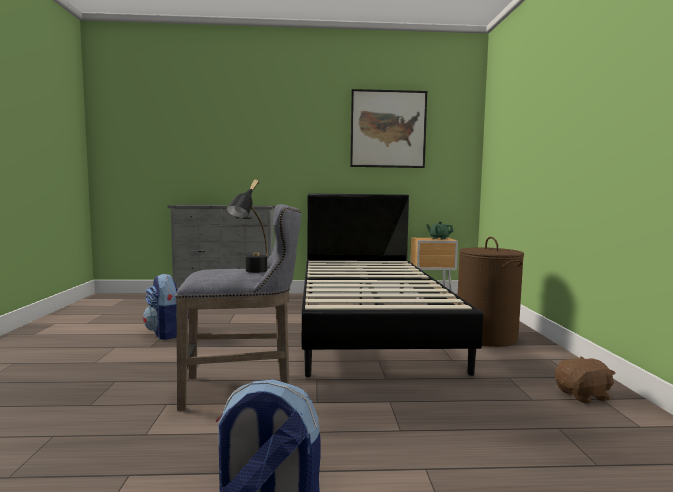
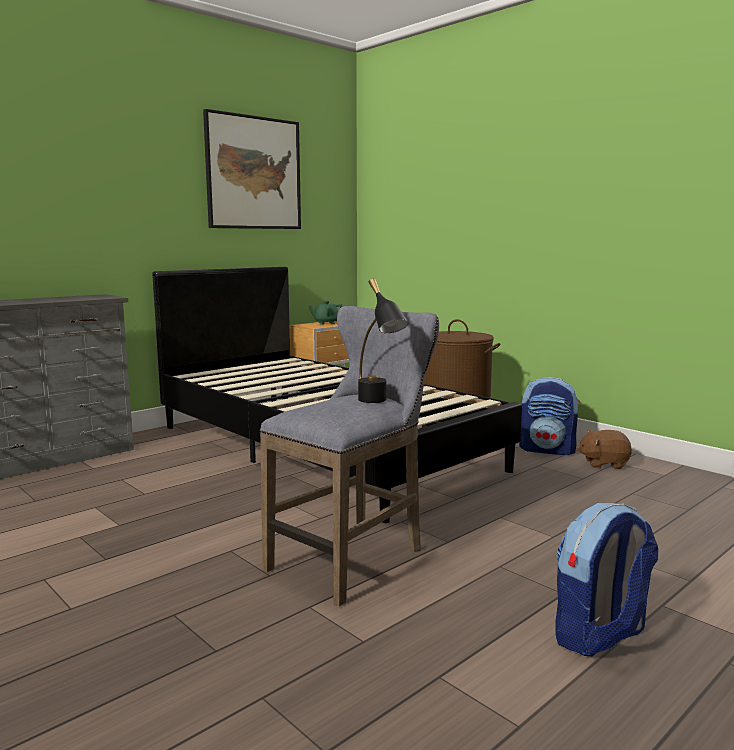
camera: 40 degrees left, 5 degrees up
backpack [143,274,189,340] -> backpack moved to [519,377,580,455]
brown plush toy [555,357,616,404] -> brown plush toy turned 120 degrees counterclockwise [577,430,632,469]

